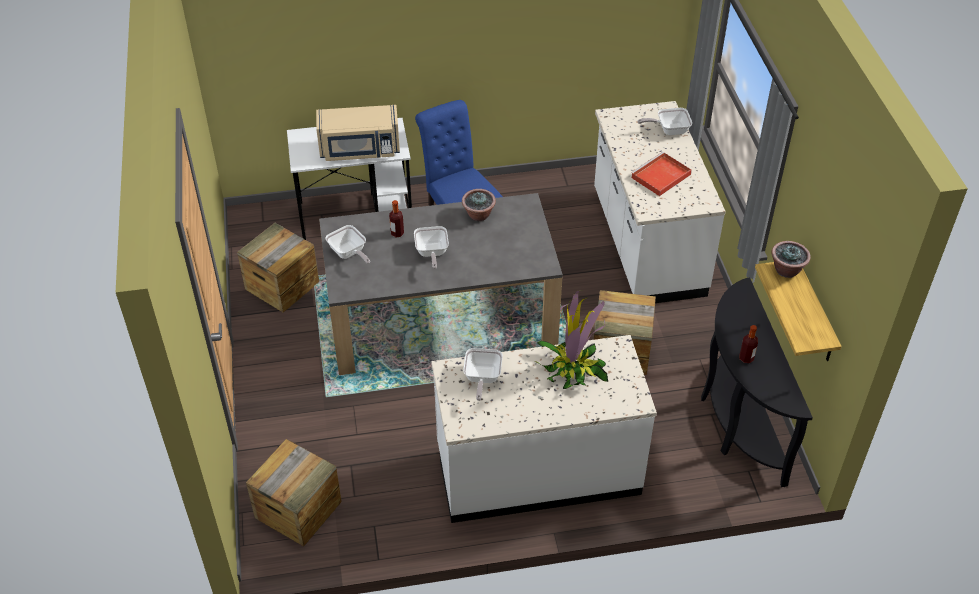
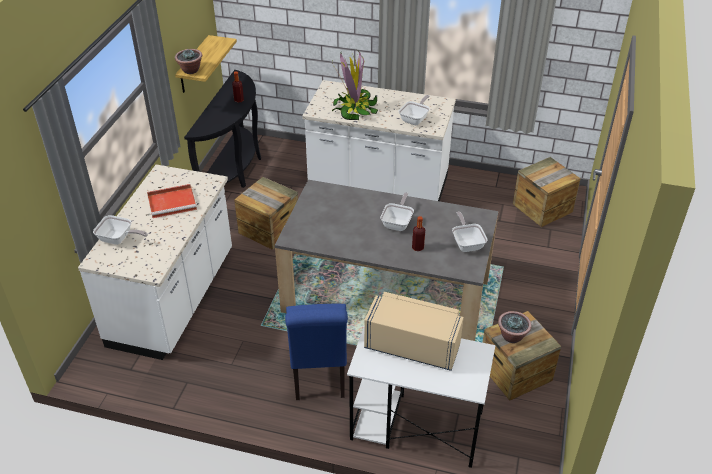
camera: 155 degrees left, 5 degrees down
potted plant [462,189,496,221] -> potted plant moved to [498,311,532,343]

